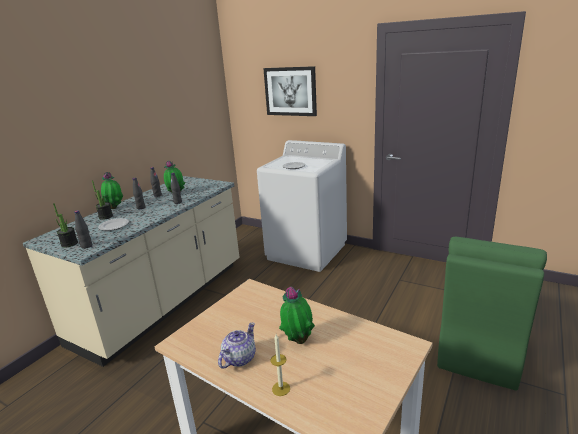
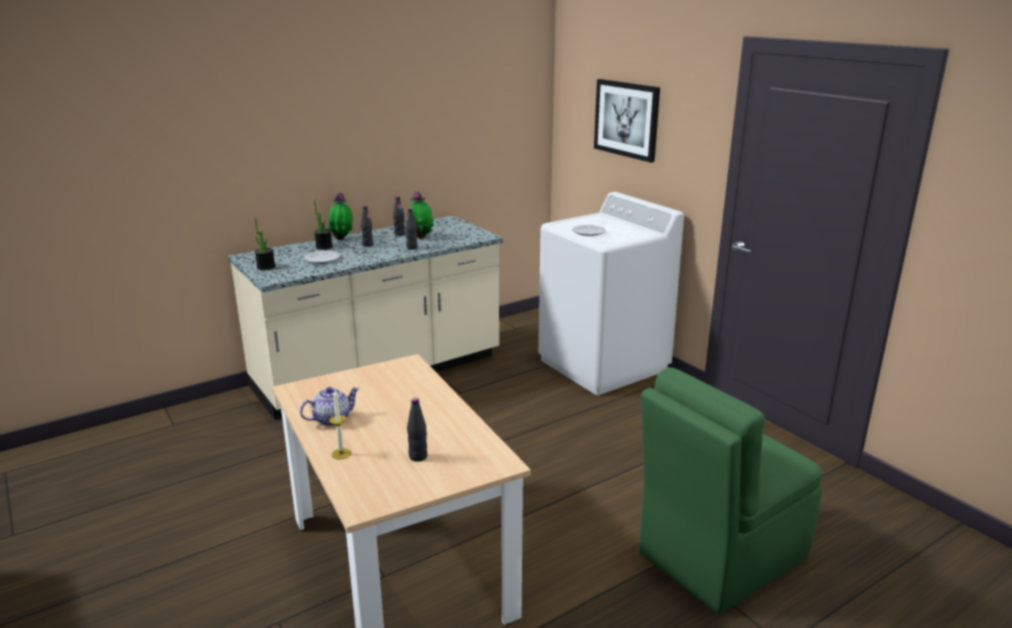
camera: 25 degrees right, 0 degrees up
black bottle [74,210,92,249] -> black bottle moved to [407,398,428,462]
potted plant [279,286,315,344] -> none

